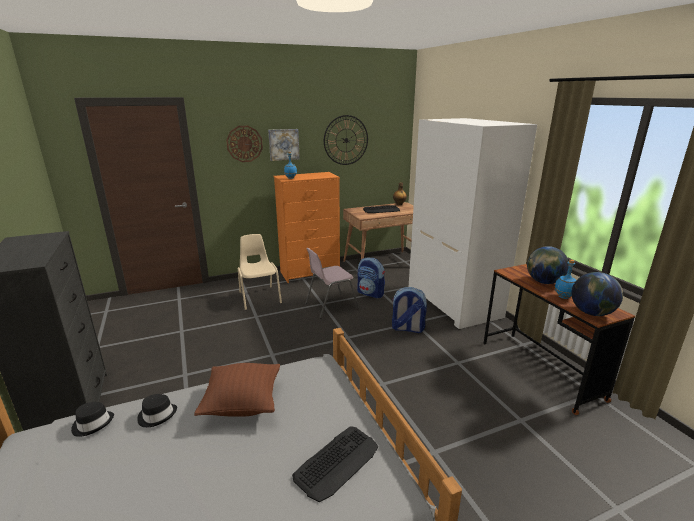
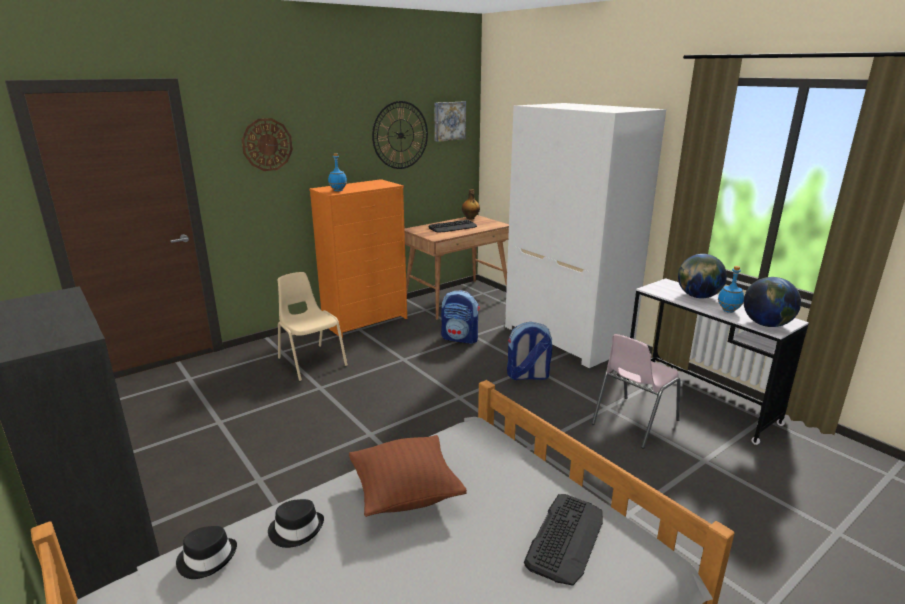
camera: 15 degrees left, 0 degrees up
picture [268,129,300,161] -> picture moved to [434,101,466,142]
pink chair [305,248,359,318] -> pink chair moved to [592,334,681,449]
brown desk [483,264,635,415] -> white desk [627,278,809,445]

